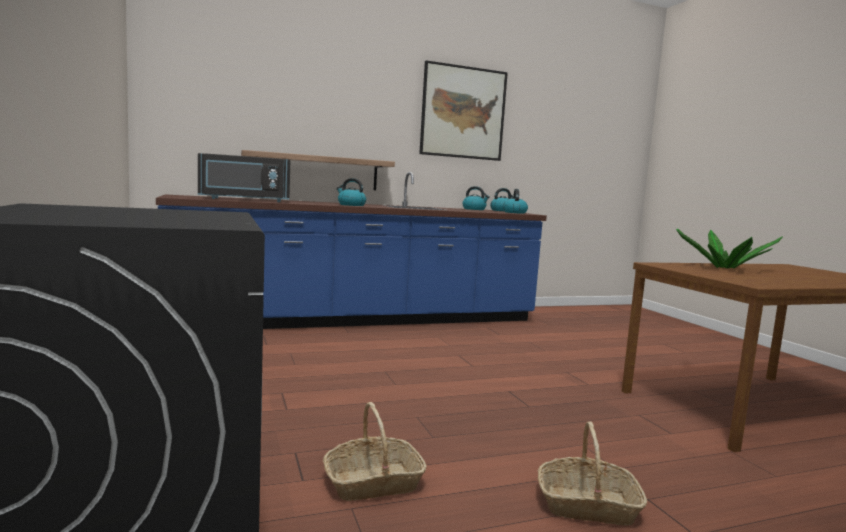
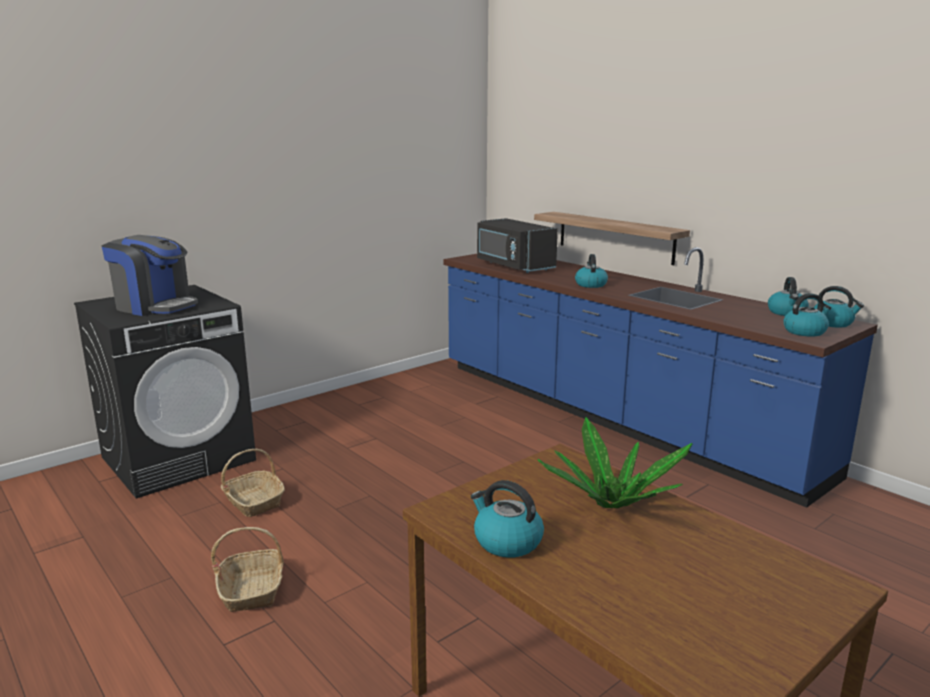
camera: 70 degrees right, 10 degrees up
picture [419,60,508,161] -> none
none -> coffee machine [101,235,198,316]
none -> kettle [471,480,544,558]

